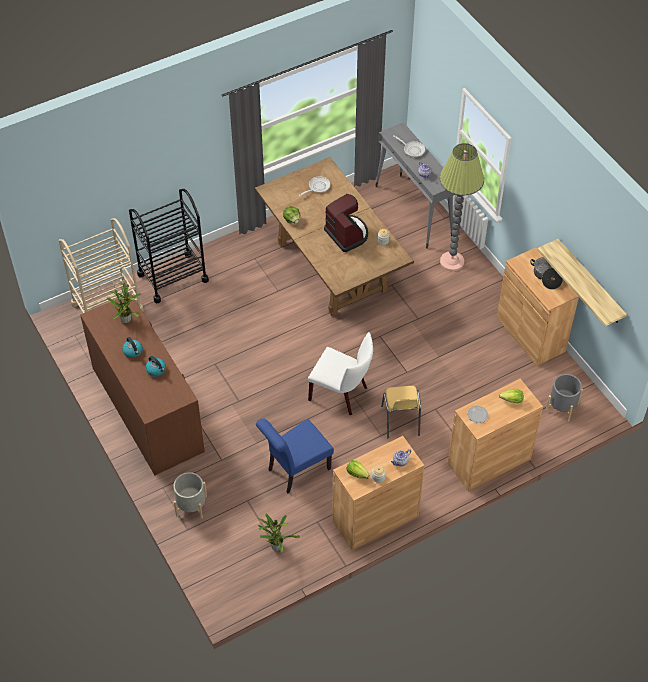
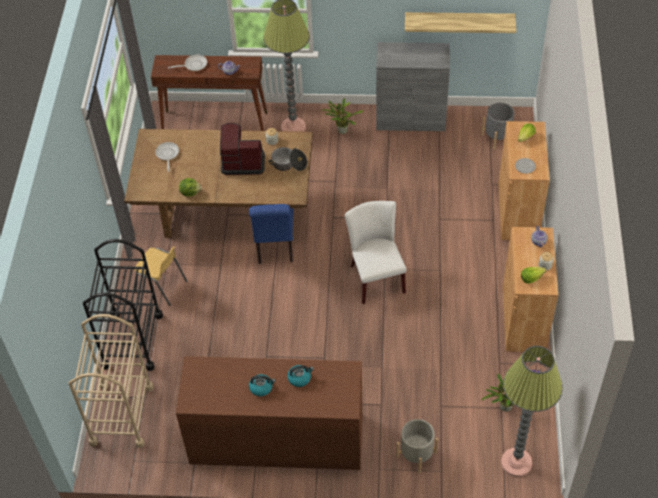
camera: 55 degrees left, 0 degrees up
potted plant [107,283,141,323] -> potted plant moved to [321,98,363,134]
blue chair [256,418,334,493] -> blue chair moved to [249,204,294,264]
white chair [308,332,373,415] -> white chair turned 75 degrees counterclockwise [345,201,407,304]
grey console table [375,122,456,249] -> brown console table [151,55,267,131]
yellow chair [381,386,421,439] -> yellow chair moved to [135,246,188,306]
brown cabinet [497,247,579,366] -> grey cabinet [376,42,450,131]
cooking pot [530,257,563,290] -> cooking pot moved to [268,147,307,171]
none -> floor lamp [501,346,563,477]

